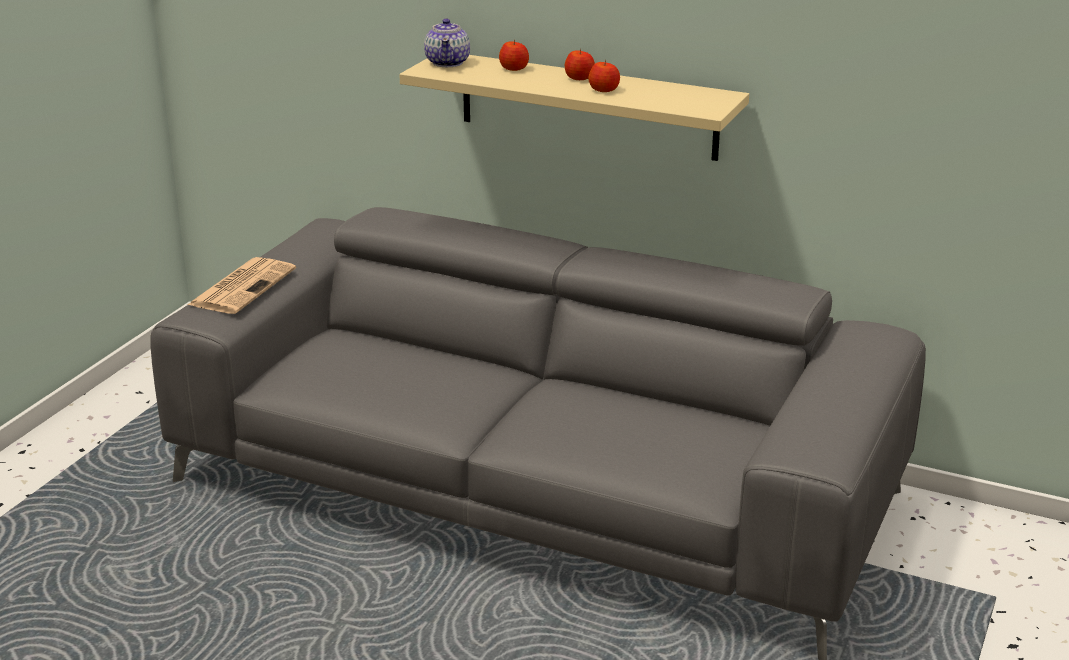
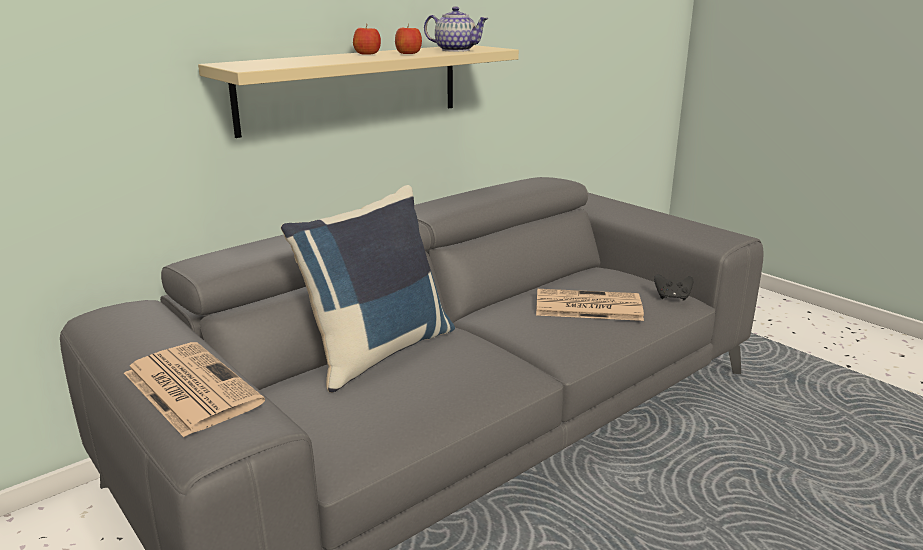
camera: 65 degrees left, 5 degrees down
teapot [424,18,470,67] -> teapot moved to [424,6,489,52]
apple [499,40,529,71] -> none
none -> blue pillow [281,185,455,393]
none -> newspaper [536,289,644,321]
none -> black game controller [654,274,693,301]

